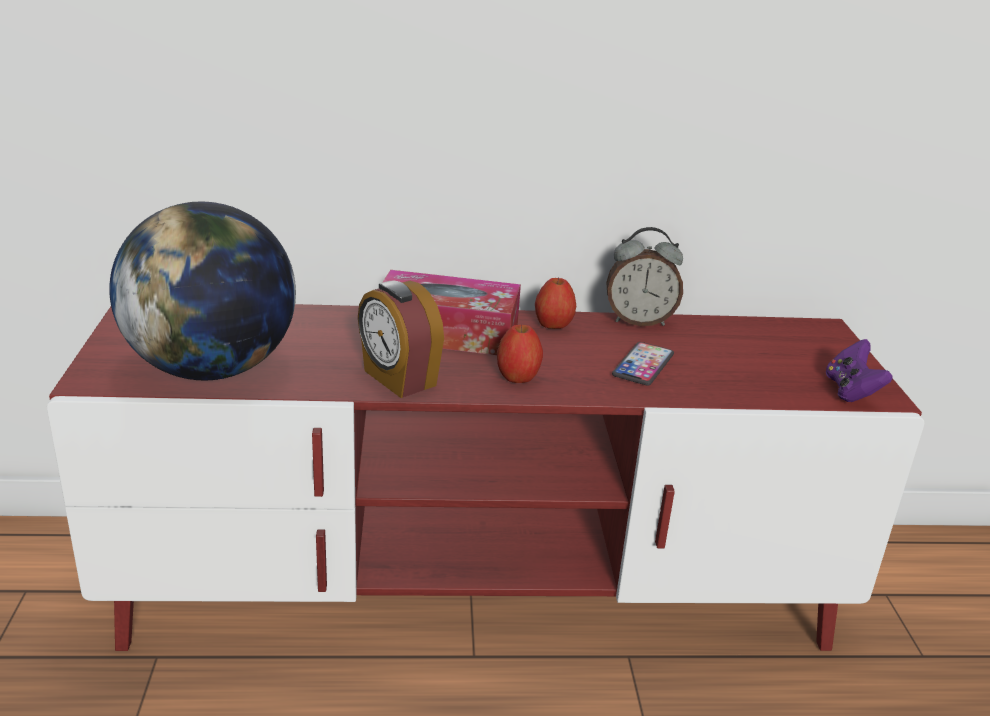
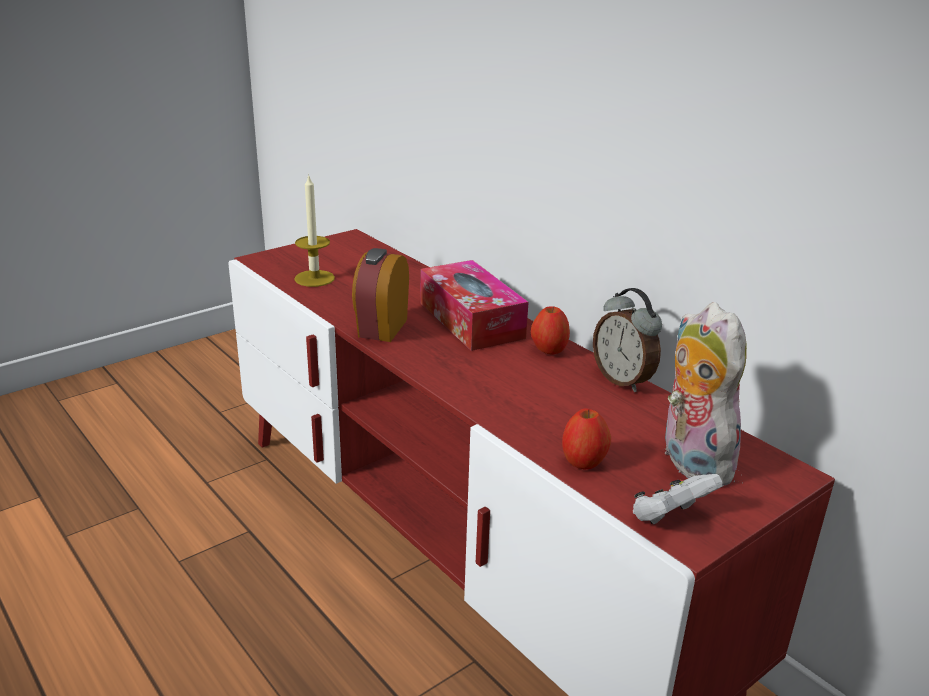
camera: 55 degrees right, 0 degrees up
globe [109,201,296,380] -> candle [294,174,335,287]
apple [497,324,543,383] -> apple moved to [562,409,611,470]
phone [612,342,674,386] -> none
purple game controller [826,339,893,402] -> white game controller [633,474,722,524]
none -> plush toy [665,302,747,487]

